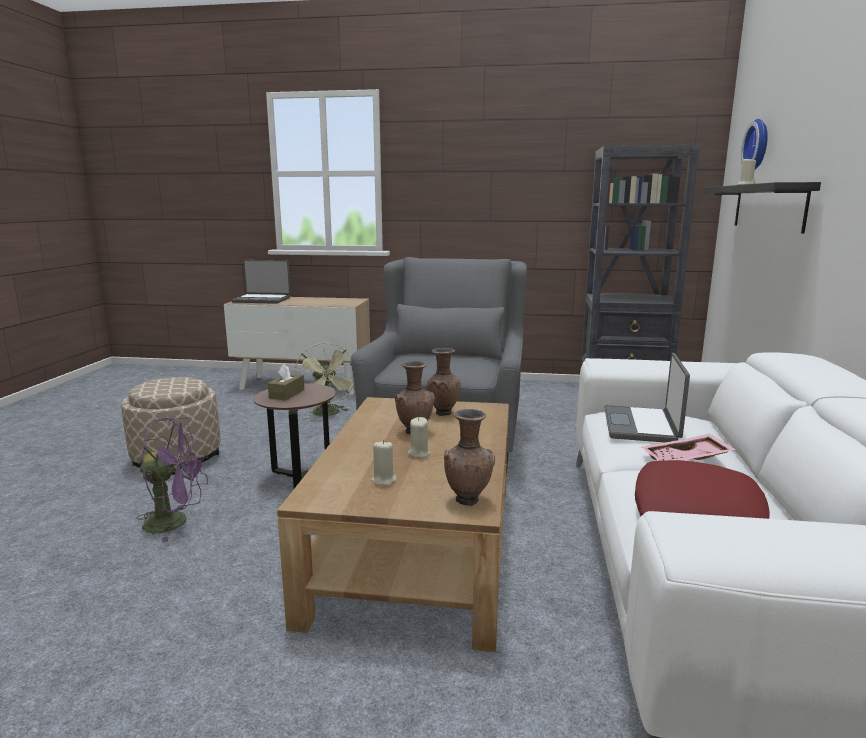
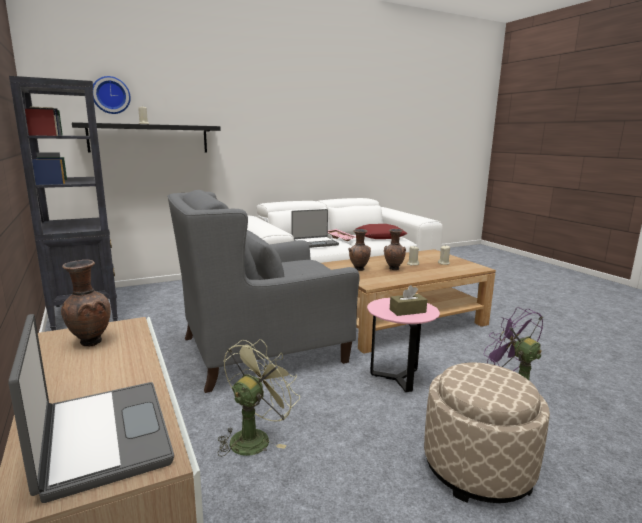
camera: 125 degrees left, 0 degrees up
brown side table [253,384,336,488] -> pink side table [367,298,440,392]
brown vase [444,409,495,506] -> brown vase moved to [61,260,111,346]

